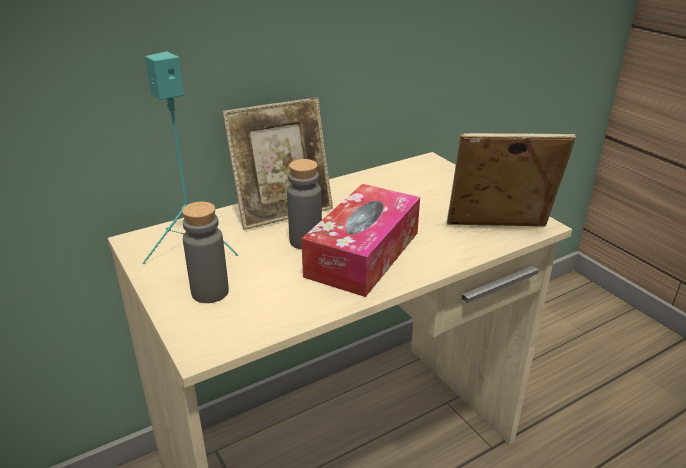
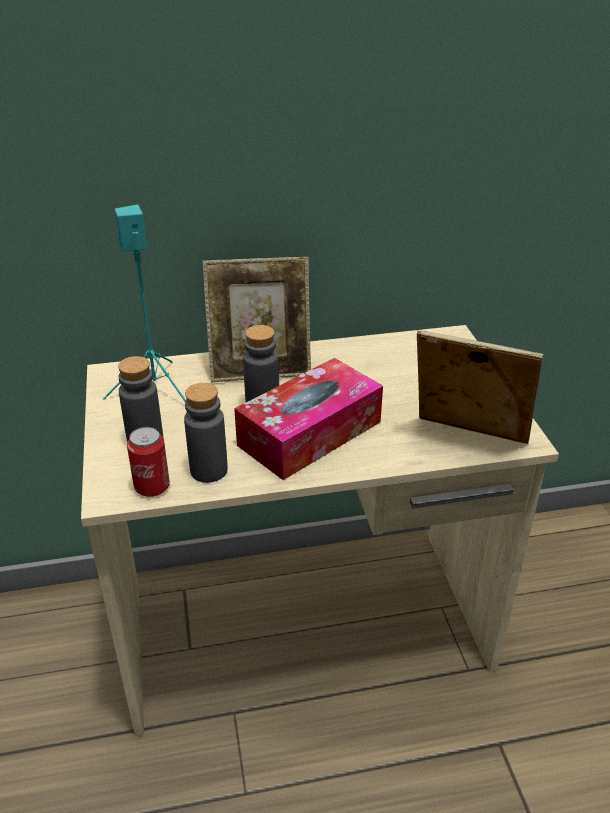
camera: 20 degrees right, 5 degrees up
none -> can [127,427,170,497]
none -> grey bottle [184,383,228,483]

